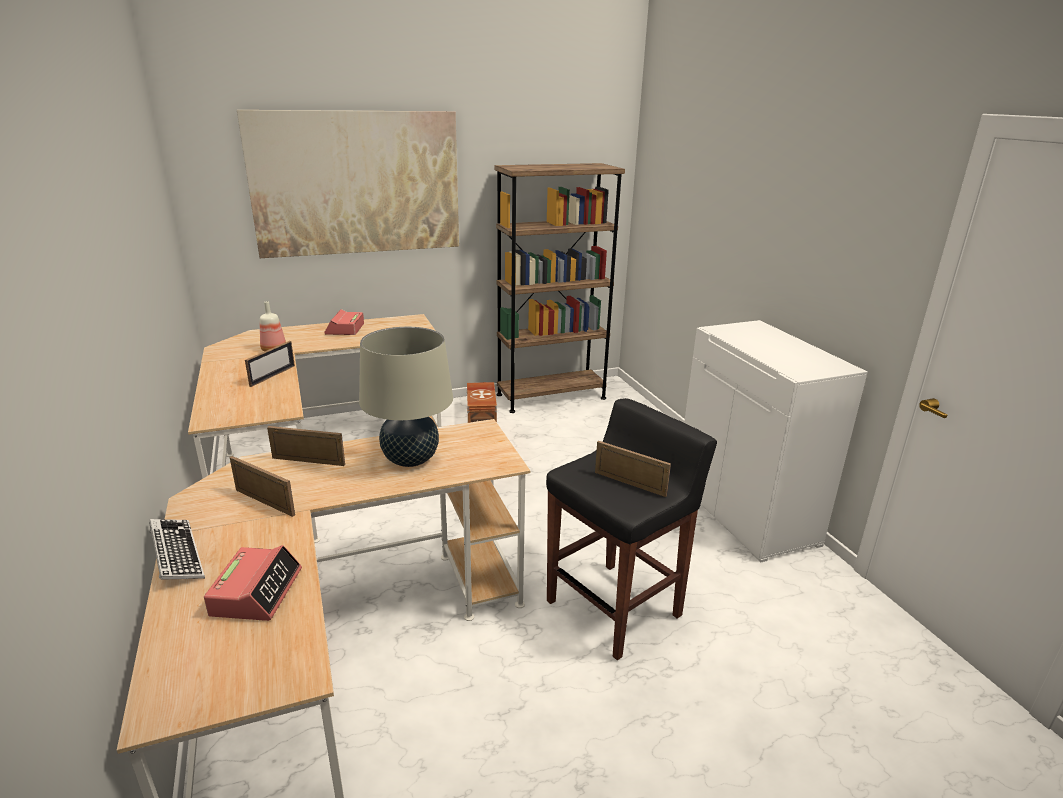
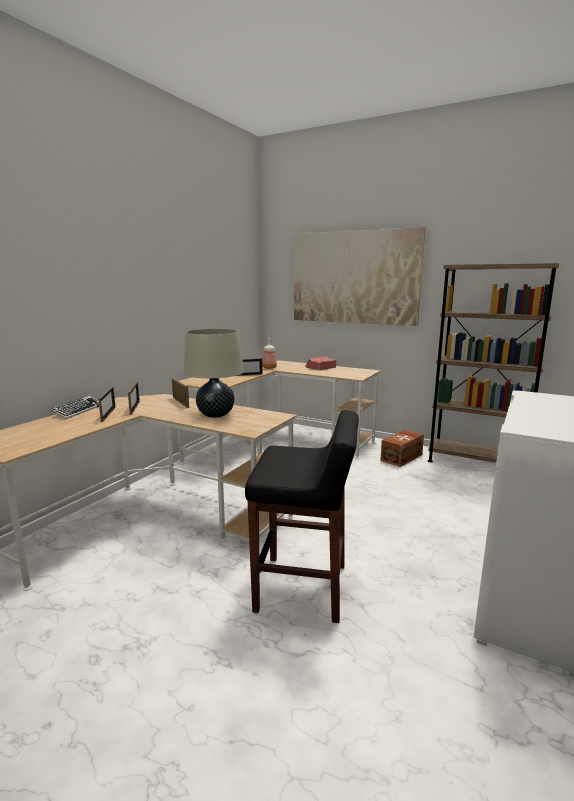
camera: 50 degrees right, 10 degrees down
alarm clock [204,545,302,621] -> none
picture frame [595,441,671,497] -> picture frame moved to [98,387,116,422]

